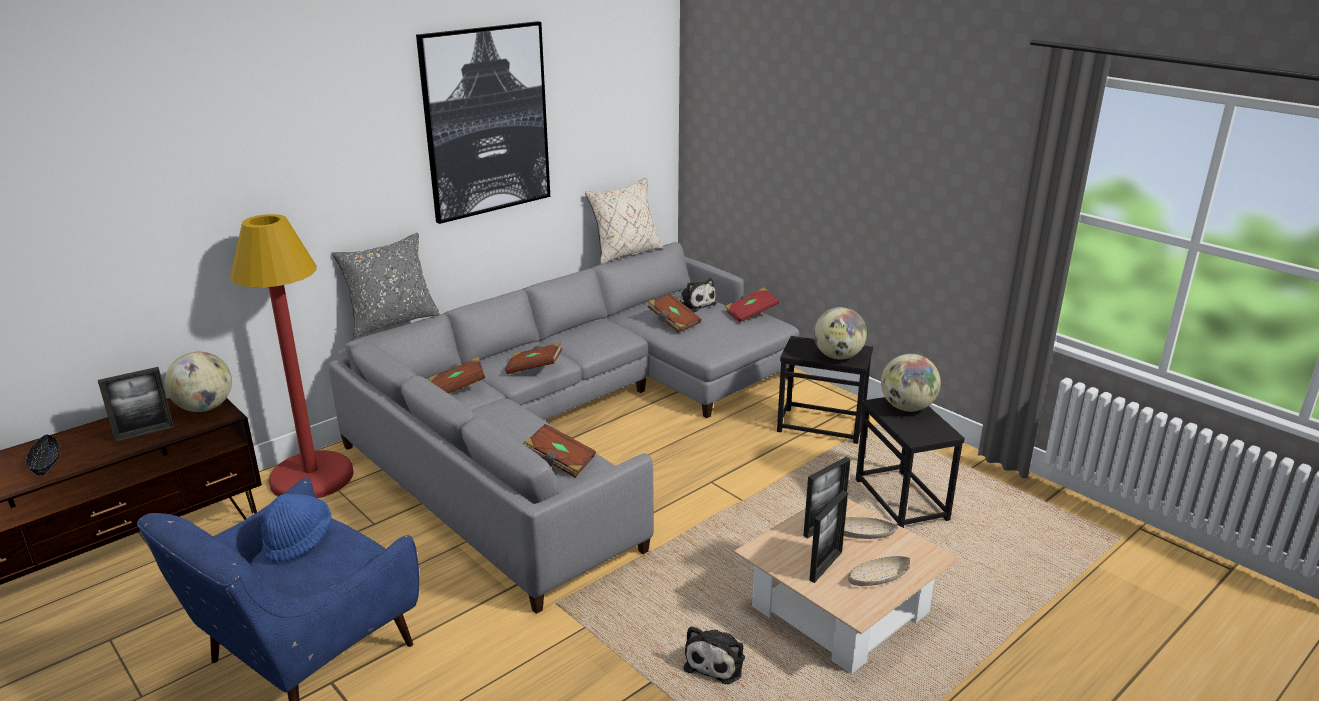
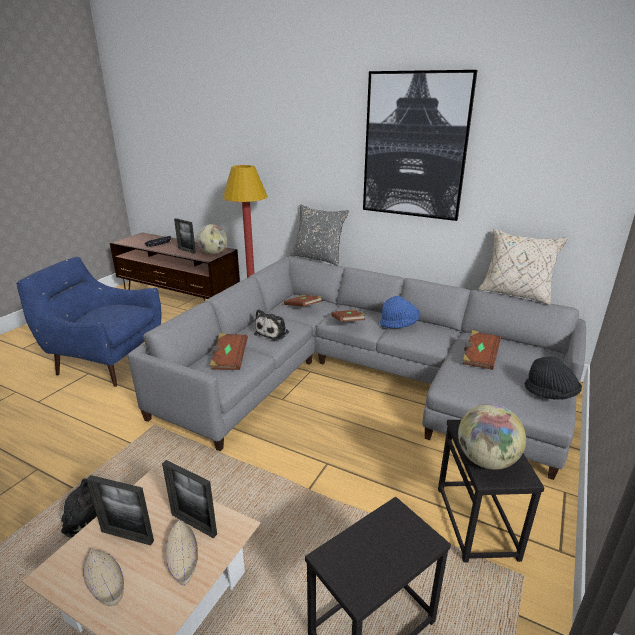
camera: 70 degrees right, 0 degrees up
blue hat [261,494,331,563] -> blue hat moved to [380,296,420,329]
plush toy [675,278,717,312] -> plush toy moved to [254,309,289,340]
red book [725,288,779,322] -> black hat [525,357,582,400]
globe [881,354,941,412] -> none

